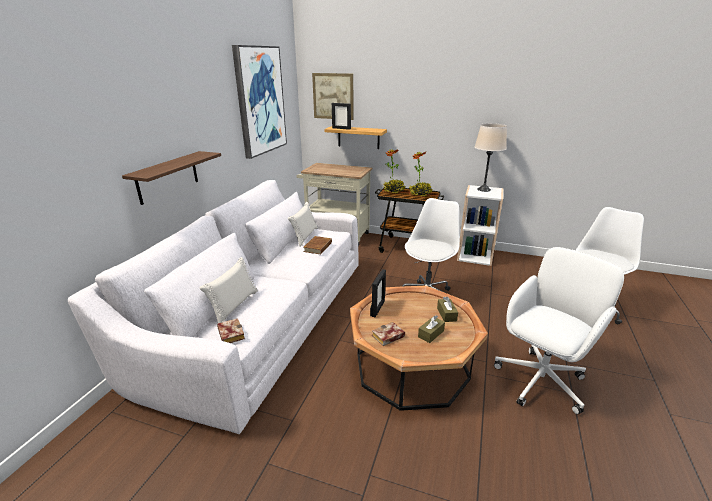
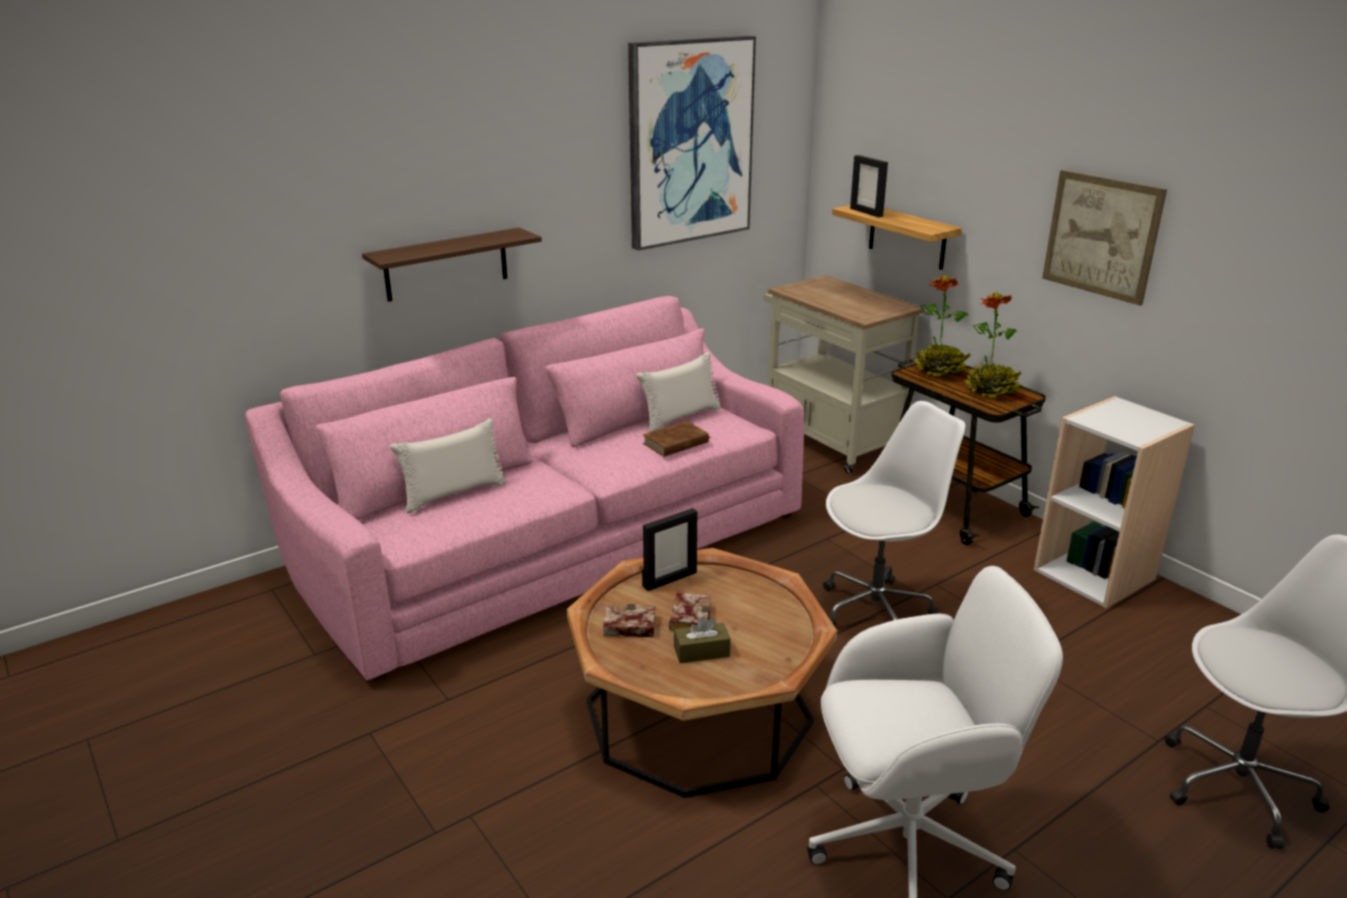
camera: 35 degrees right, 0 degrees up
white sofa [68,180,359,434] -> pink sofa [245,296,804,681]
book [217,318,245,343] -> book moved to [669,592,711,631]
picture [312,73,353,120] -> picture moved to [1042,170,1167,306]
brown tissue box [437,297,458,322] -> none
beige table lamp [474,123,507,192] -> none

